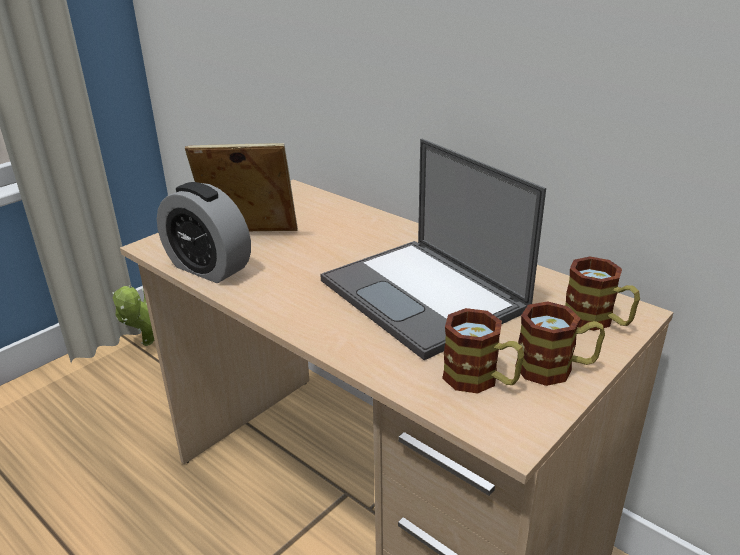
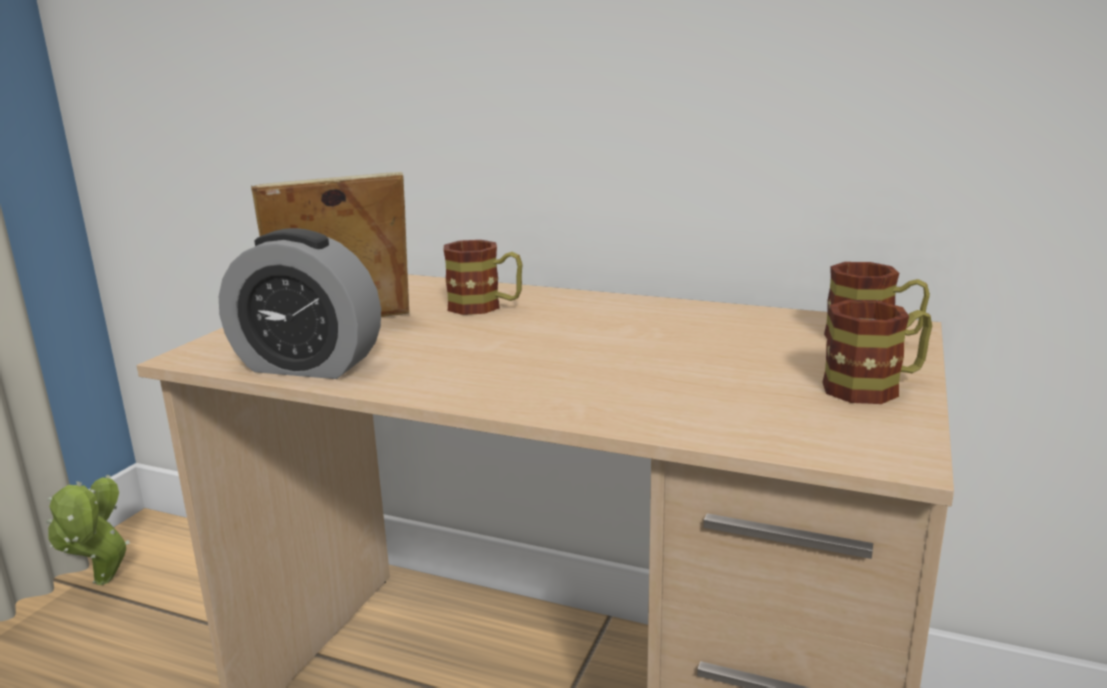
camera: 20 degrees left, 10 degrees down
laptop [320,139,546,360] -> none
mug [442,308,524,394] -> mug moved to [443,240,523,315]

